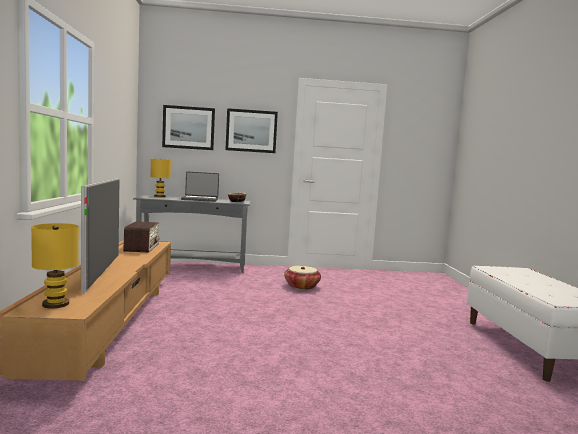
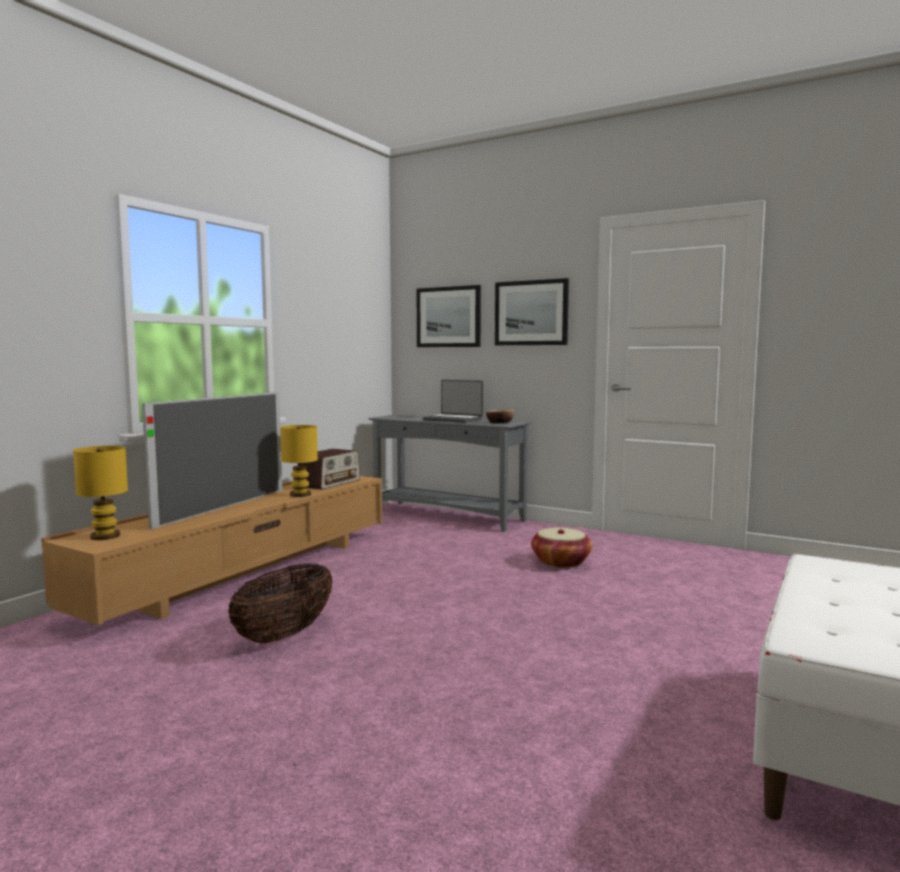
camera: 35 degrees right, 0 degrees up
yellow table lamp [150,159,171,197] -> yellow table lamp moved to [280,425,318,497]
none -> basket [228,563,333,644]

